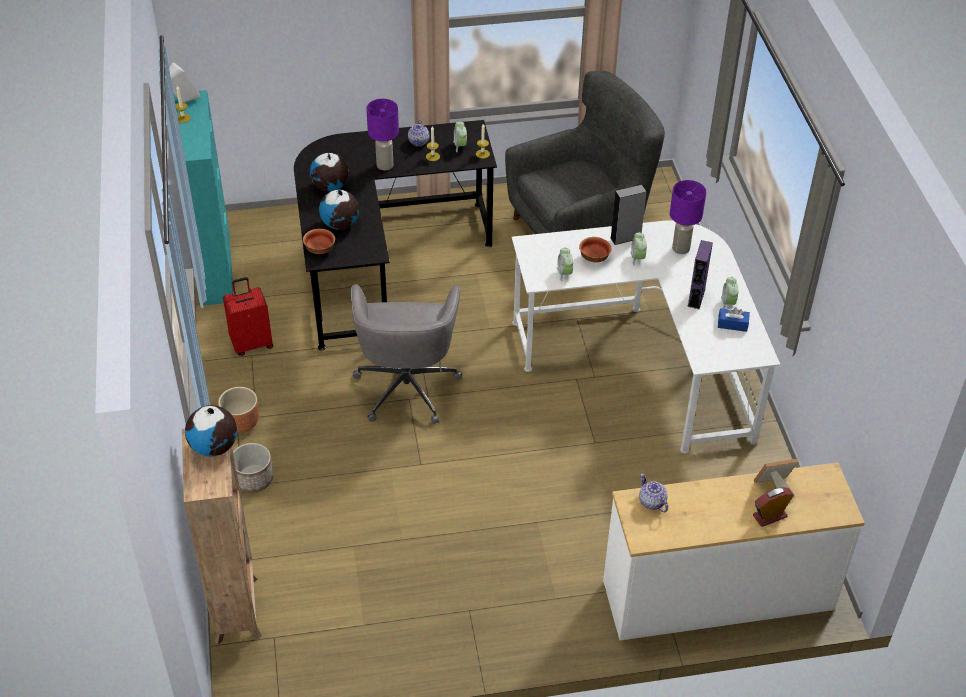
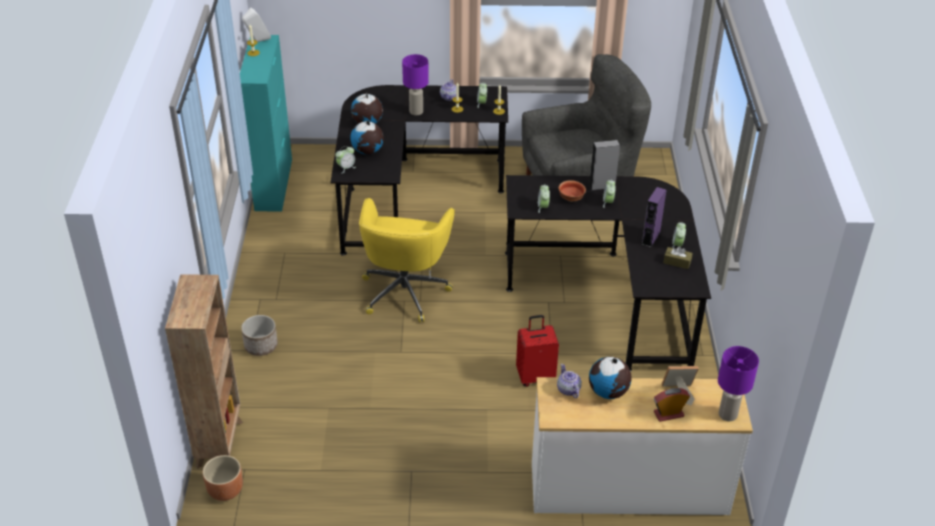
camera: 10 degrees right, 5 degrees down
globe [185,405,237,457] -> globe moved to [589,357,632,399]
brown planter [218,387,259,433] -> brown planter moved to [203,455,243,501]
red suitcase [223,277,273,356] -> red suitcase moved to [516,315,559,387]
bowl [303,229,335,254] -> alarm clock [335,146,356,173]
grey office chair [351,284,462,424] -> yellow office chair [359,198,455,322]
white desk [512,220,780,454] -> black desk [505,175,711,371]
purple table lamp [670,180,706,254] -> purple table lamp moved to [718,346,759,421]
blue tissue box [718,307,750,332] -> brown tissue box [663,246,693,269]

